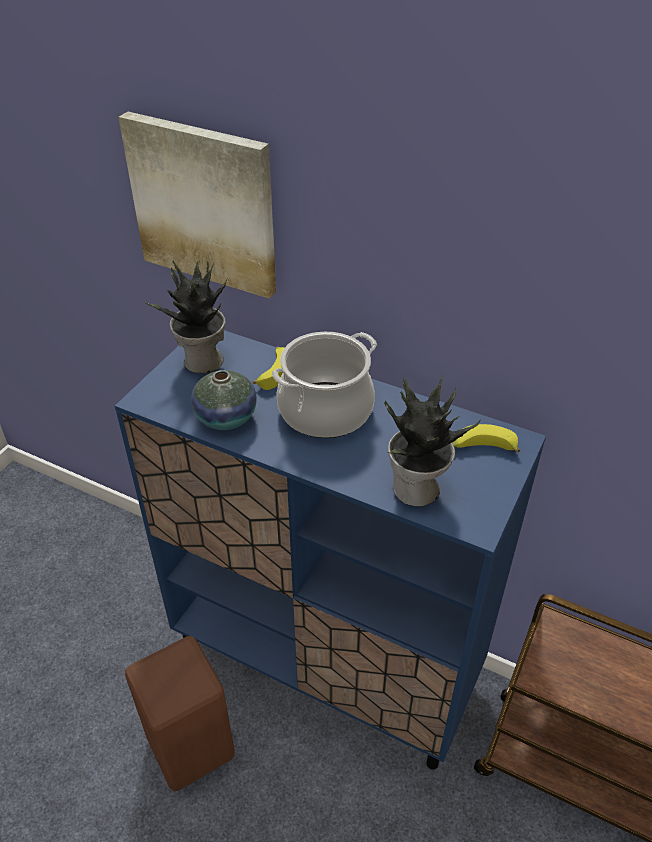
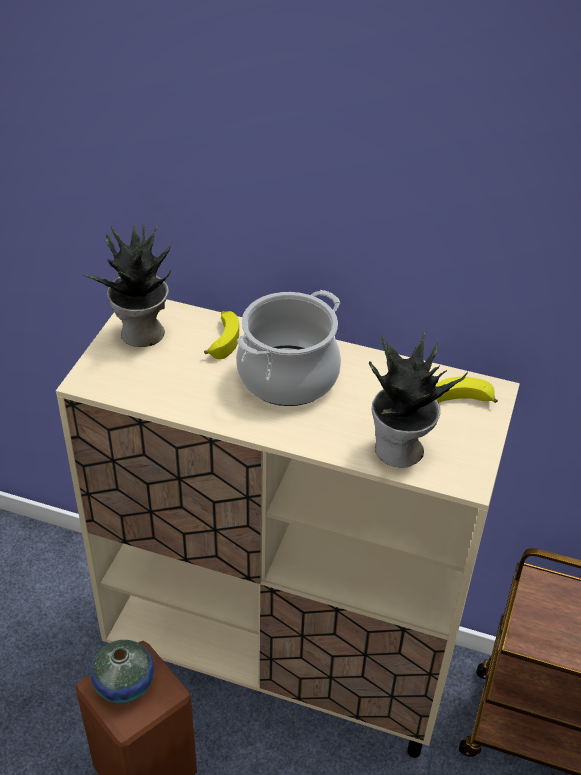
camera: 10 degrees left, 0 degrees up
blue cabinet [115,330,546,770] -> beige cabinet [56,299,520,758]
picture [118,112,276,298] -> none
vase [191,370,257,430] -> vase moved to [90,640,154,703]

